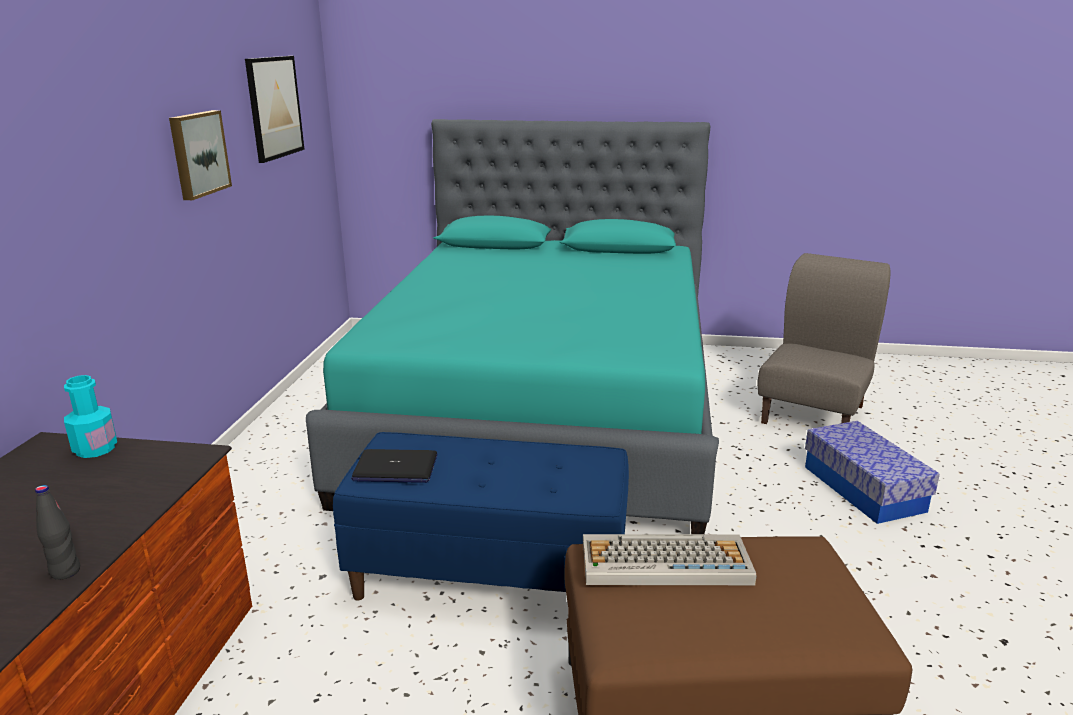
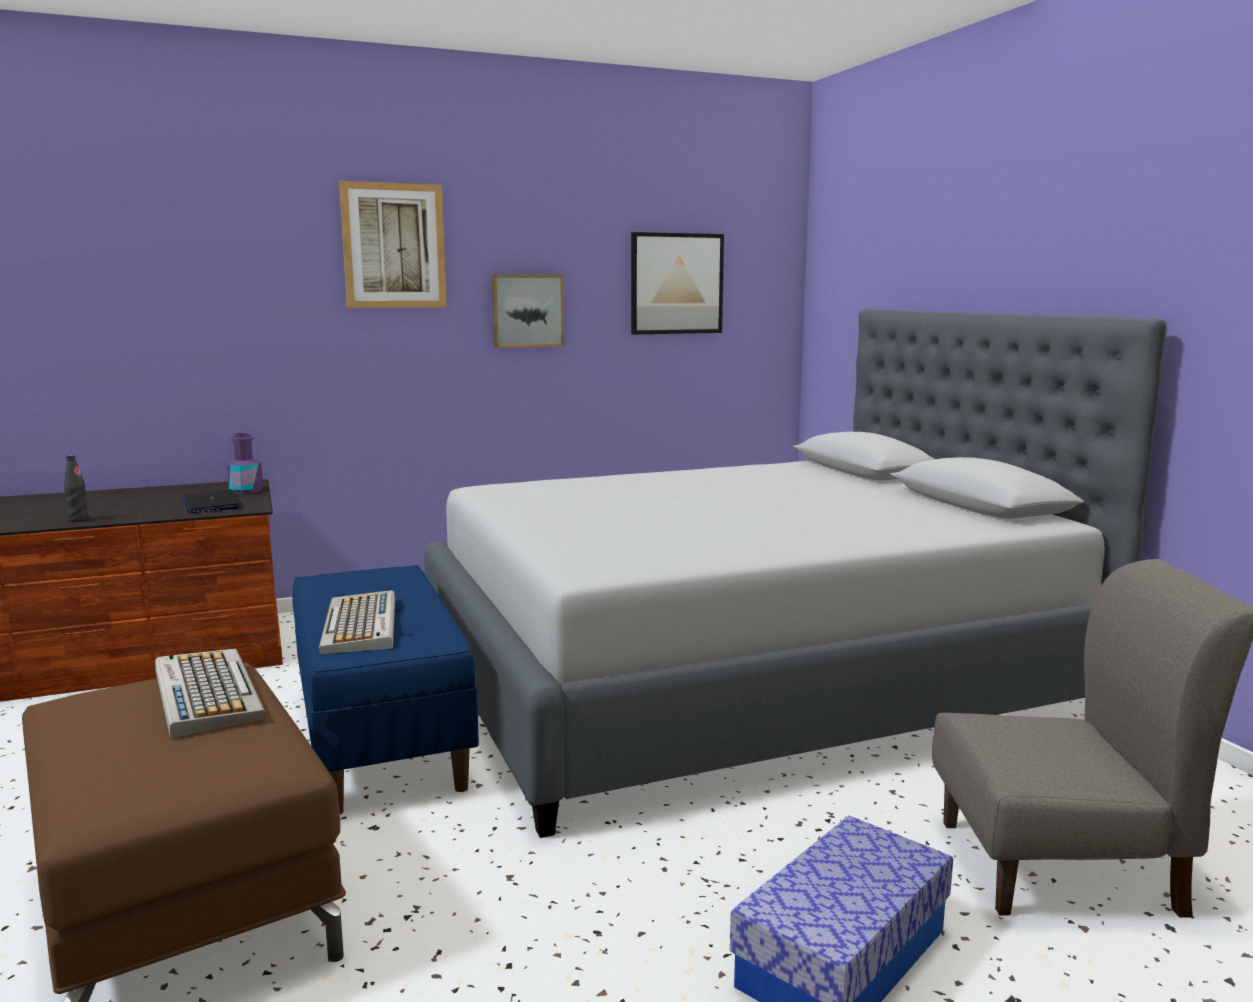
camera: 60 degrees right, 10 degrees down
turquoise bottle [64,375,117,458] -> purple bottle [227,433,263,494]
turquoise bed [306,119,719,534] -> grey bed [424,309,1167,838]
laptop [351,449,437,483] -> laptop moved to [183,490,241,513]
none -> keyboard [318,590,395,654]
none -> picture [339,181,447,308]

